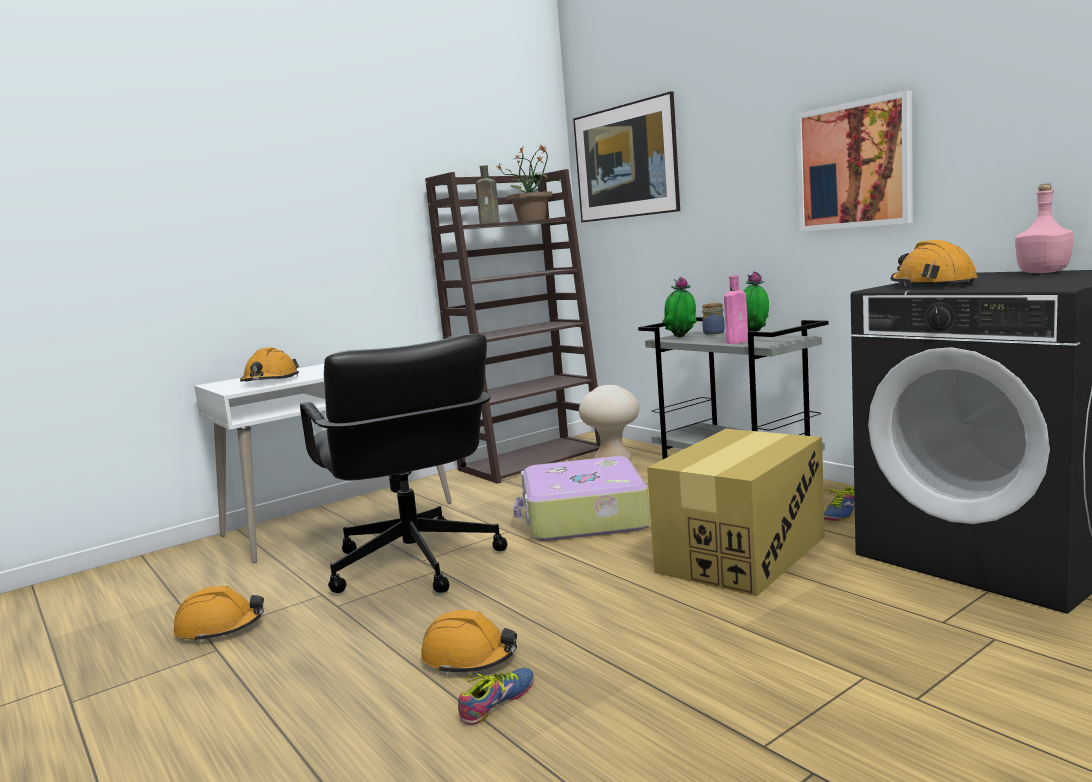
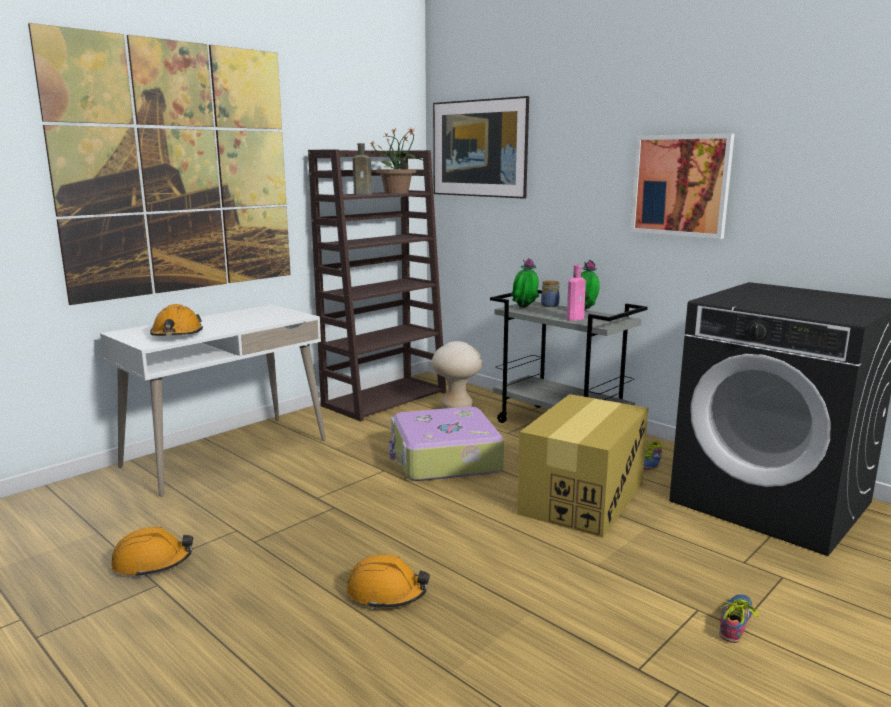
camera: 10 degrees left, 5 degrees up
black office chair [300,334,507,593] -> none
shoe [458,668,534,725] -> shoe moved to [718,594,759,643]
orange hard hat [891,240,978,288] -> none
pink bottle [1015,184,1074,273] -> none
none -> picture [28,23,291,305]

